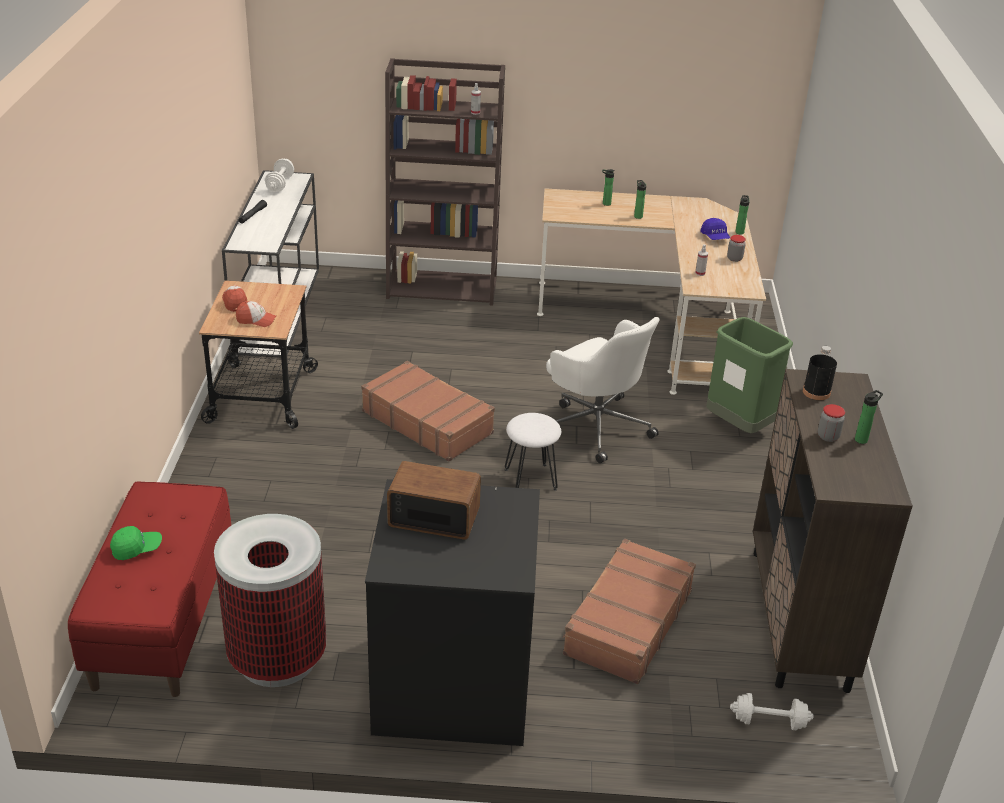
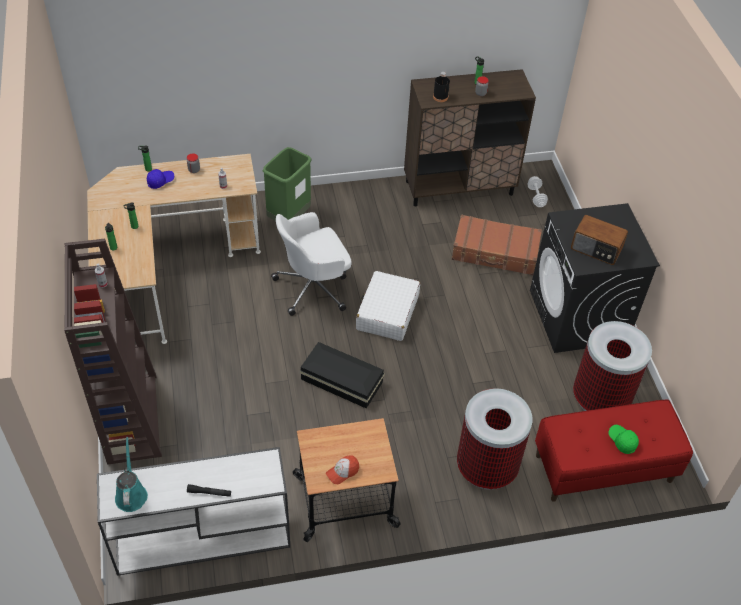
camera: 105 degrees left, 15 degrees up
cap [236,301,276,327] -> none
white dumbbell [265,159,294,192] -> turquoise watering can [115,437,148,512]
brown suitcase [361,361,495,462] -> black storage box [300,342,384,408]
radio [387,461,481,540] -> radio turned 60 degrees counterclockwise [571,215,628,265]
white stool [505,413,561,491] -> white suitcase [356,271,420,341]
white office chair [546,317,660,463] -> white office chair turned 150 degrees counterclockwise [271,212,352,316]
none -> trash can [457,388,533,490]

